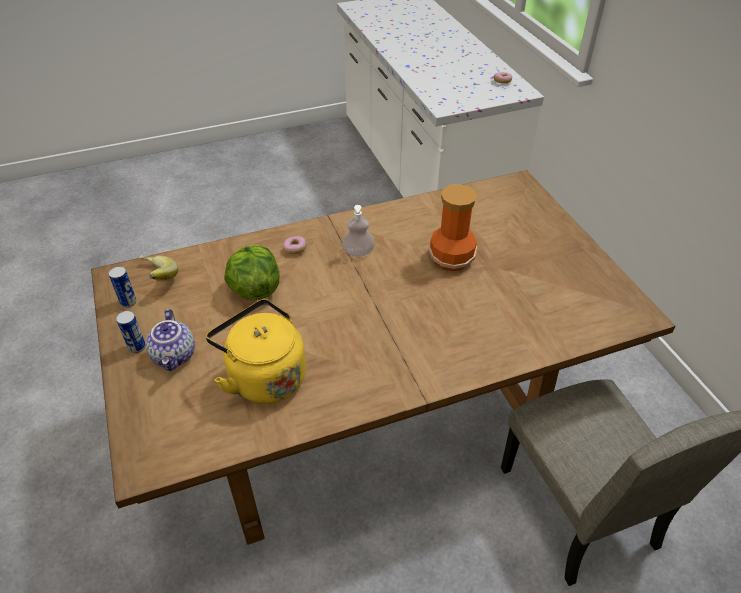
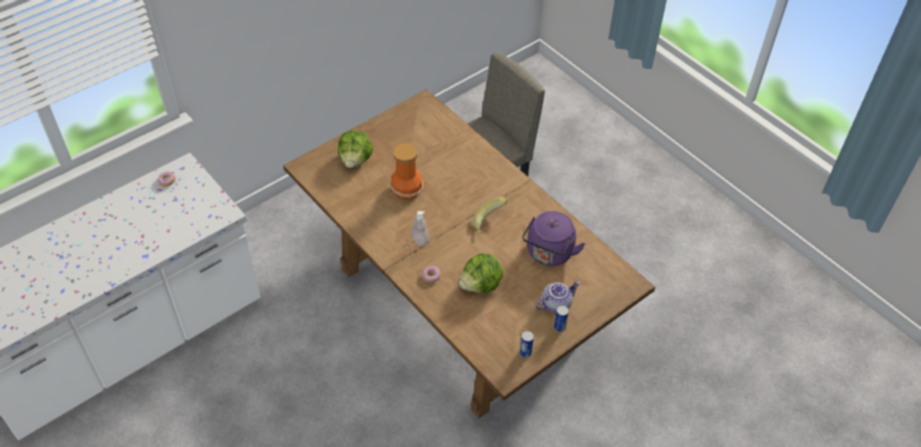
camera: 110 degrees left, 5 degrees up
banana [139,255,178,281] -> banana moved to [472,197,507,234]
yellow kettle [206,299,306,404] -> purple kettle [522,211,585,266]
none -> lettuce [338,130,373,168]

